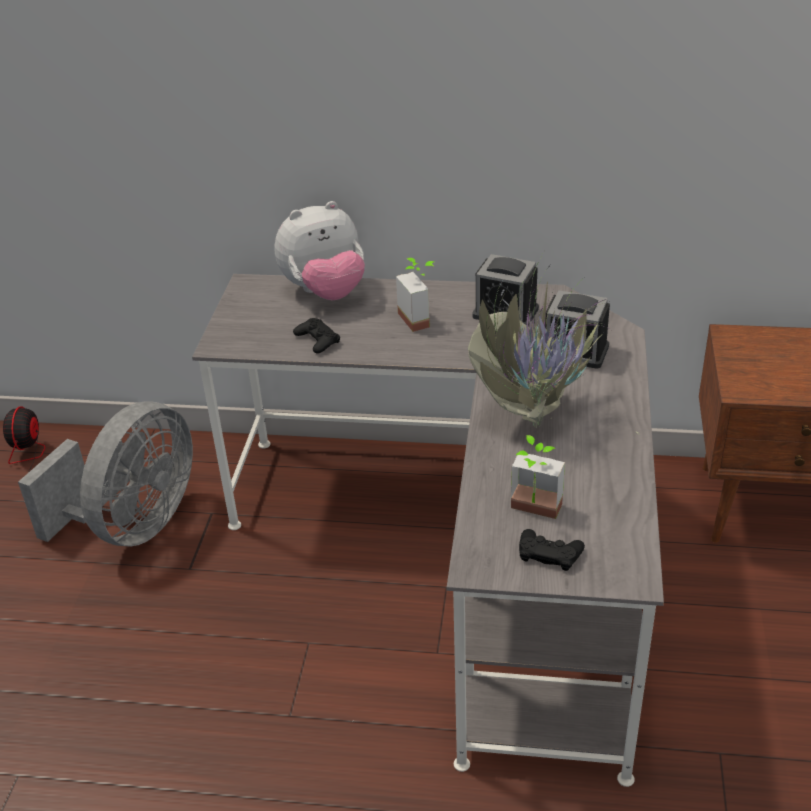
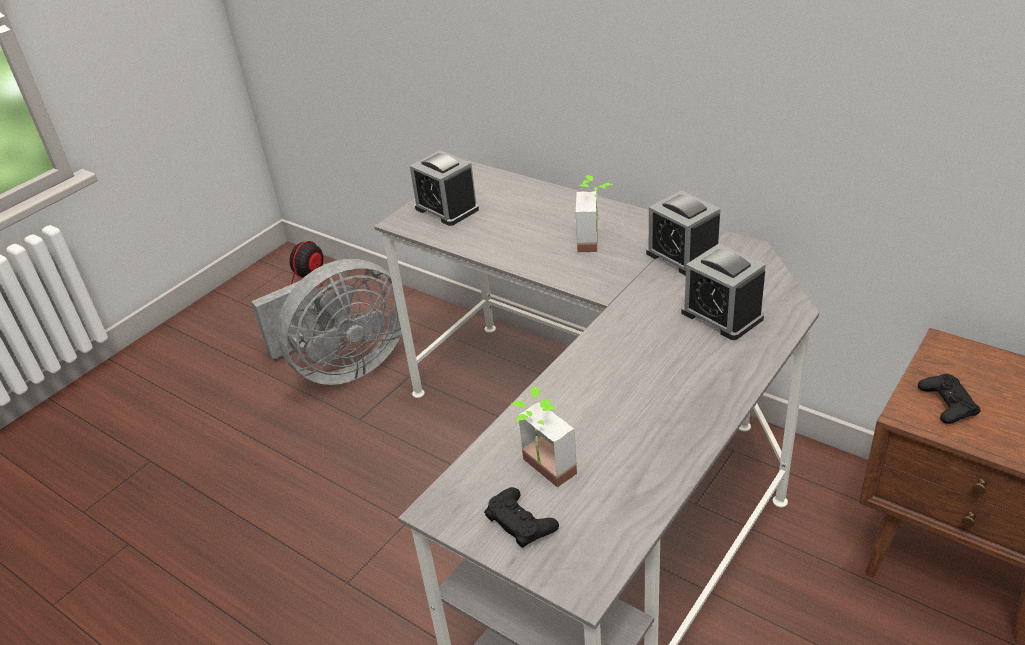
camera: 30 degrees right, 0 degrees up
plush toy [275,201,365,300] -> none
black game controller [293,318,340,354] -> black game controller moved to [918,374,981,424]
potted plant [468,244,640,435] -> none
none -> alarm clock [410,150,479,226]

